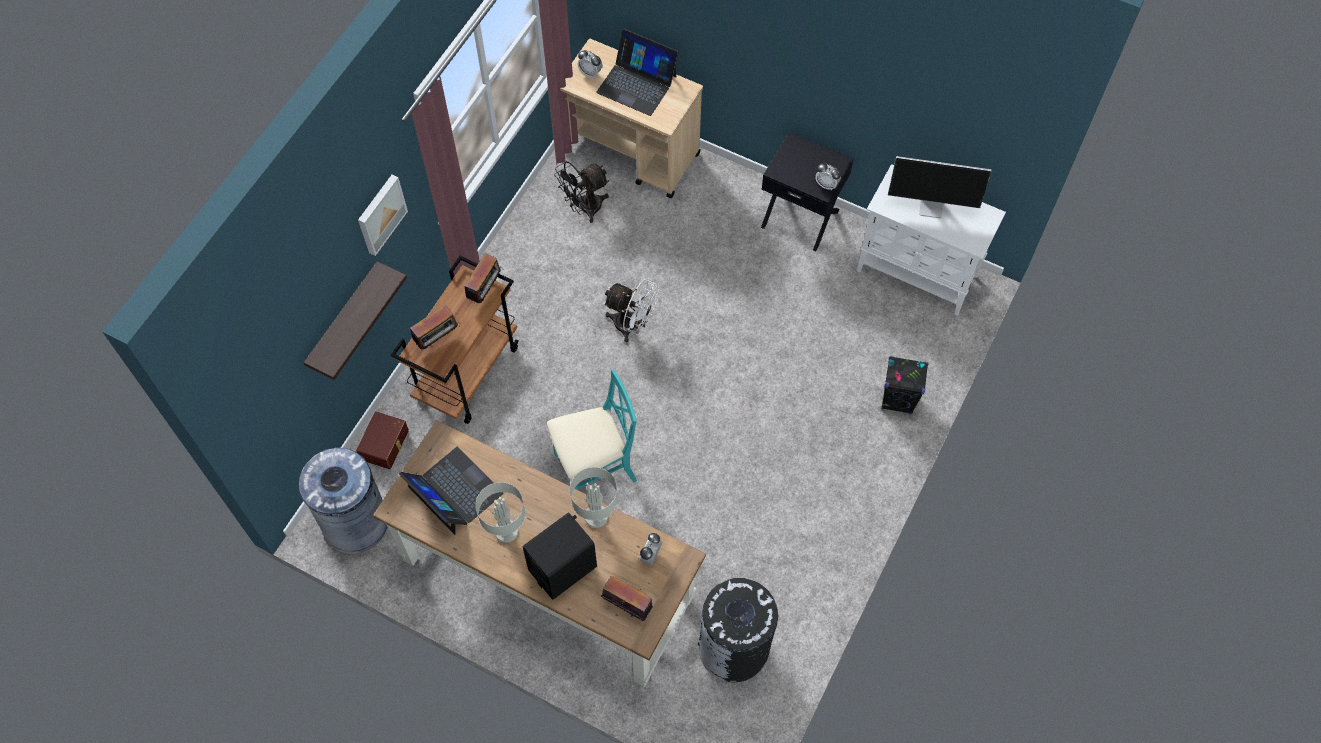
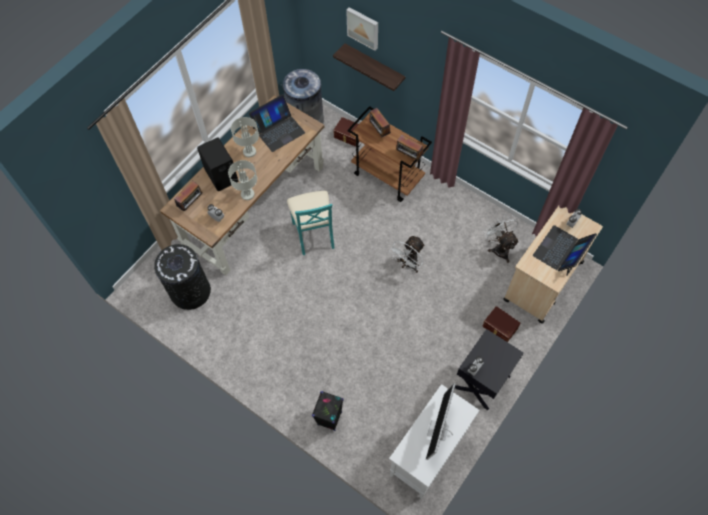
camera: 100 degrees right, 0 degrees up
picture [358,175,408,256] -> picture moved to [346,7,378,51]
black fan [554,161,609,223] -> white fan [484,215,519,263]
none -> brown storage box [483,306,521,342]

